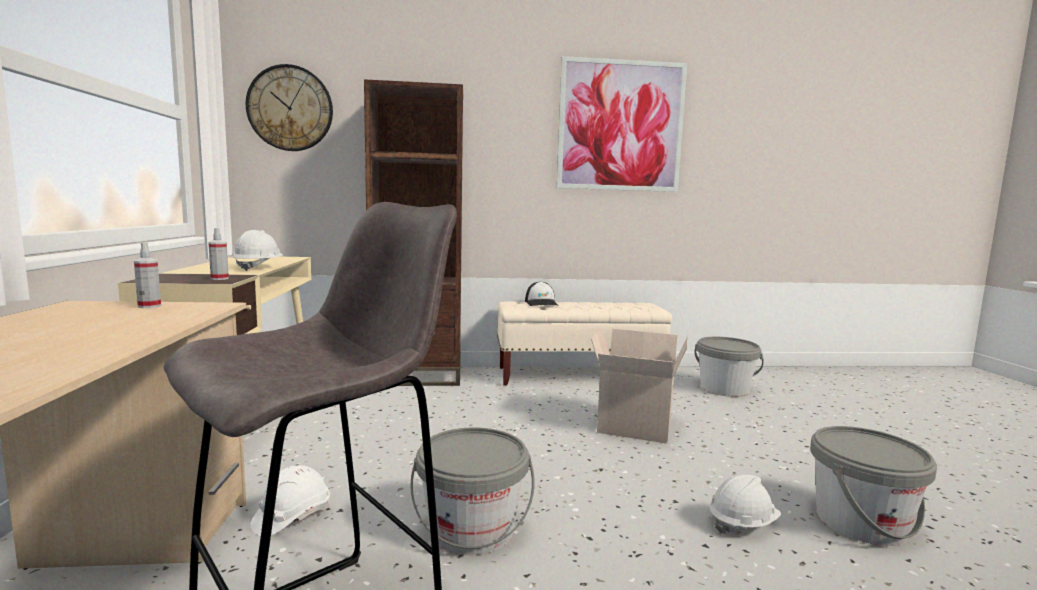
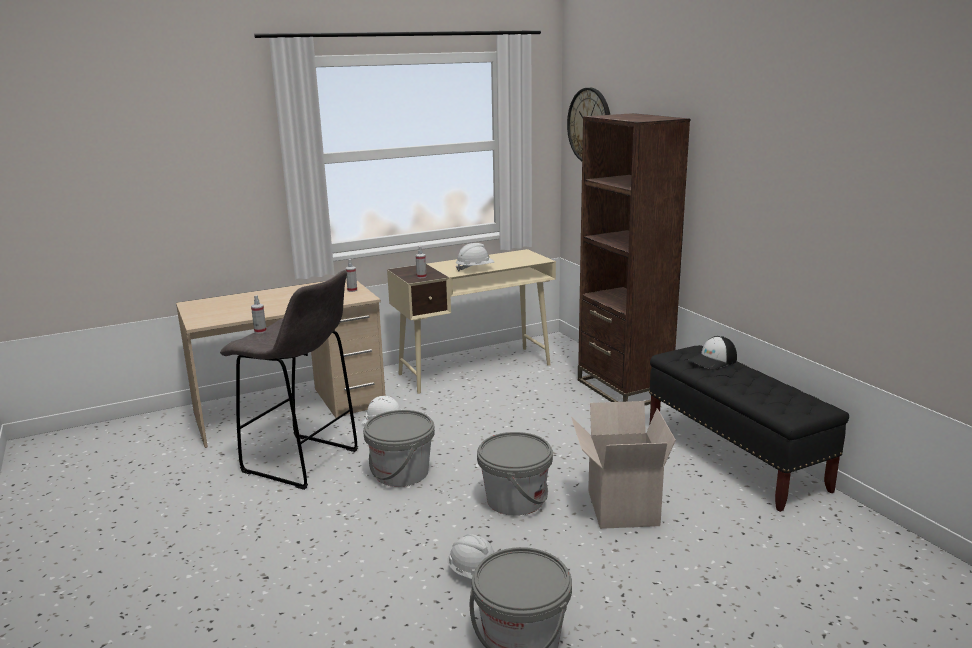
camera: 70 degrees right, 10 degrees up
beige bench [497,301,672,386] -> black bench [649,345,849,512]
picture [557,56,687,192] -> none
grey bucket [695,337,764,397] -> grey bucket moved to [477,432,553,516]
none -> spray bottle [251,295,267,334]

